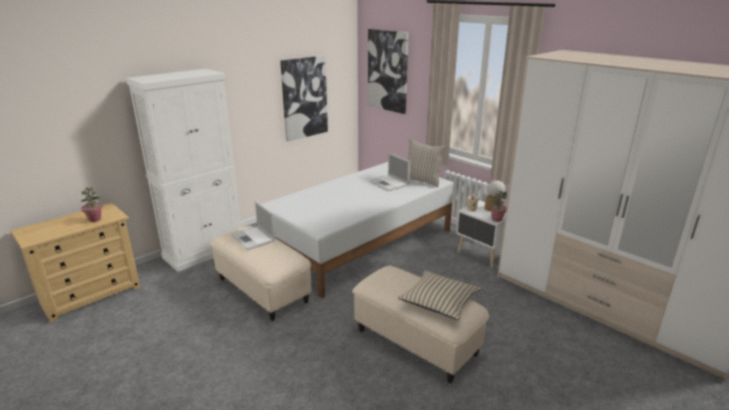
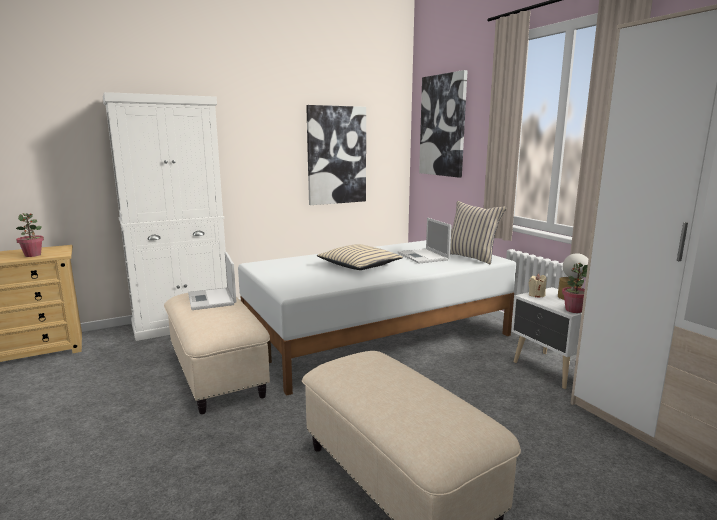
camera: 15 degrees right, 10 degrees down
beige pillow [398,270,482,320] -> beige pillow moved to [317,244,403,270]

